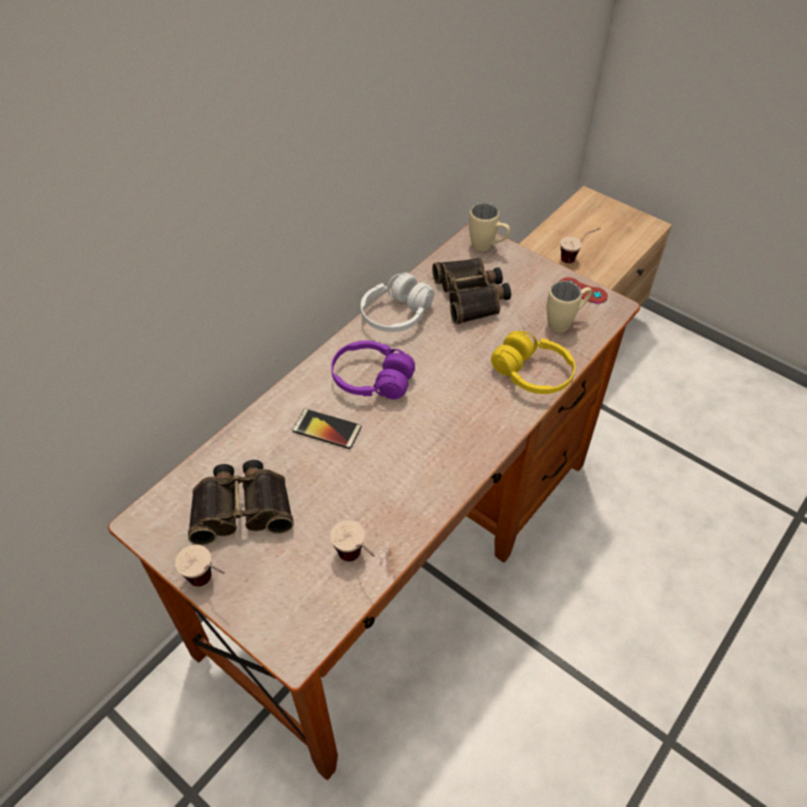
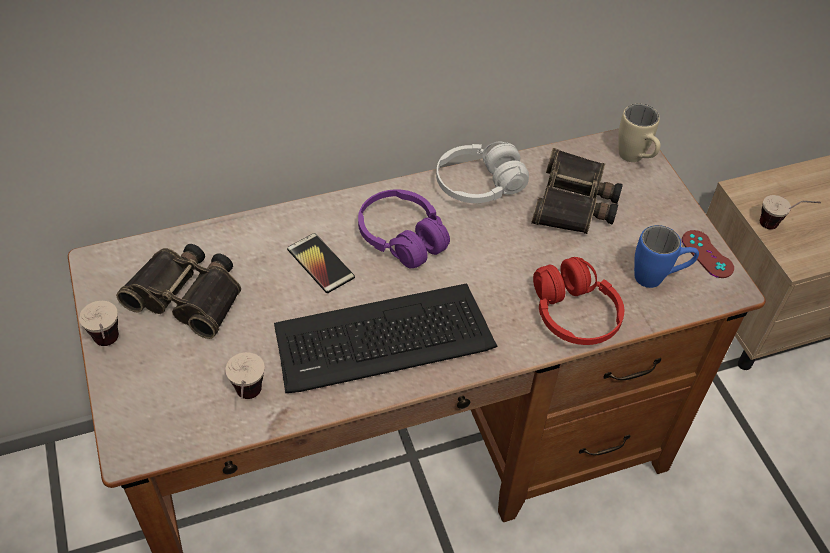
camera: 30 degrees right, 0 degrees up
yellow headphones [491,331,575,394] -> red headphones [533,257,624,345]
beige mug [547,281,592,332] -> blue mug [634,225,699,288]
none -> keyboard [274,284,498,393]

